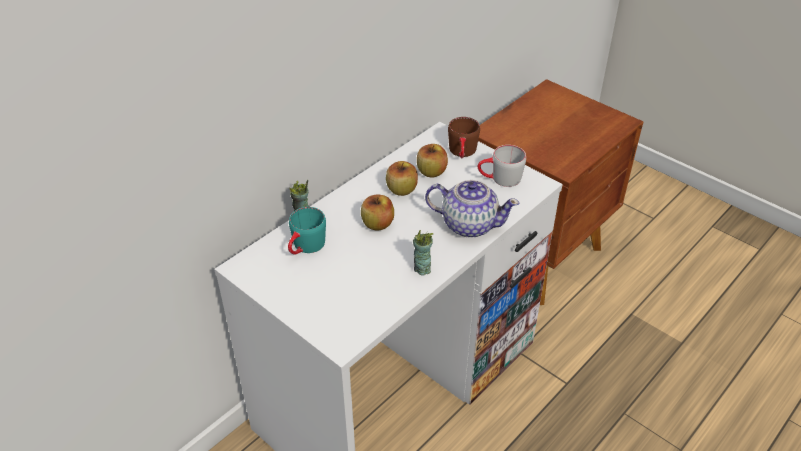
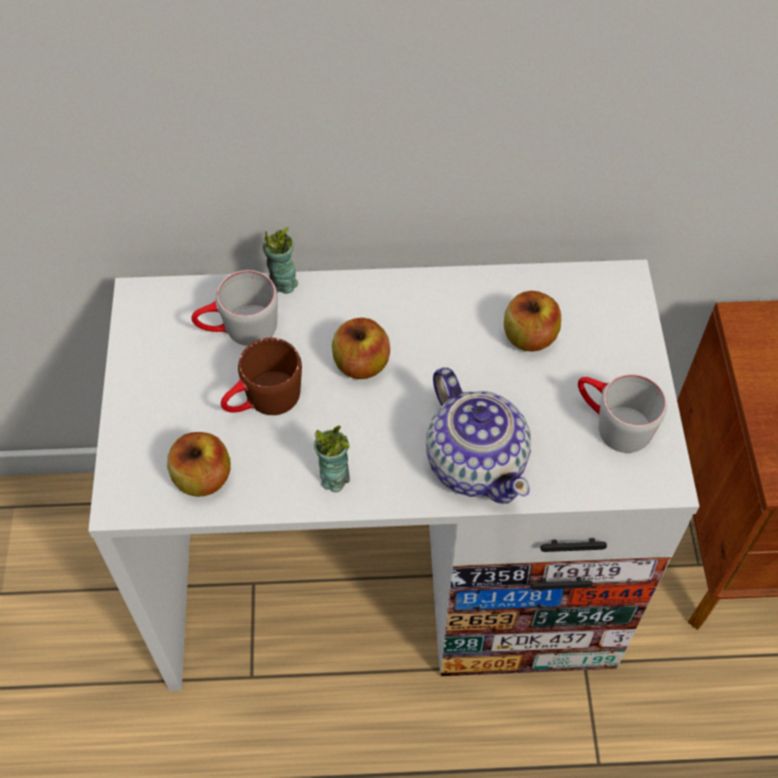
camera: 45 degrees right, 15 degrees up
turquoise mug [288,207,326,255] -> grey mug [191,270,278,346]
apple [386,161,418,196] -> apple moved to [167,432,230,497]
brown mug [448,117,480,158] -> brown mug moved to [221,338,302,415]

